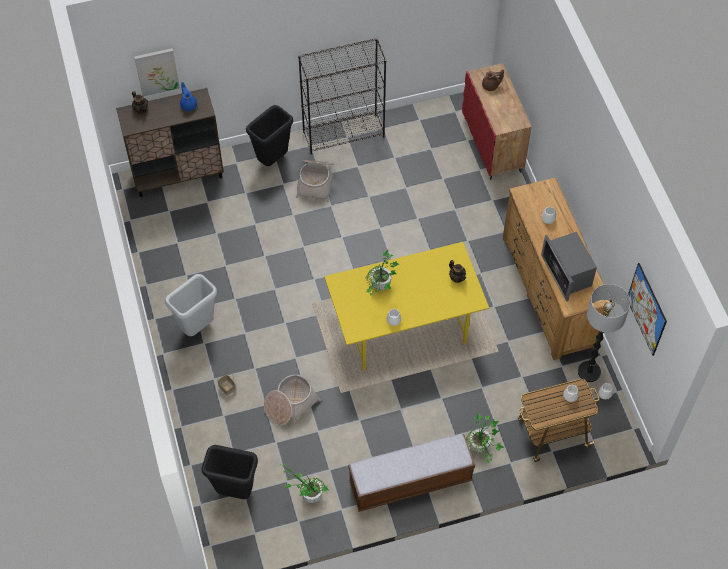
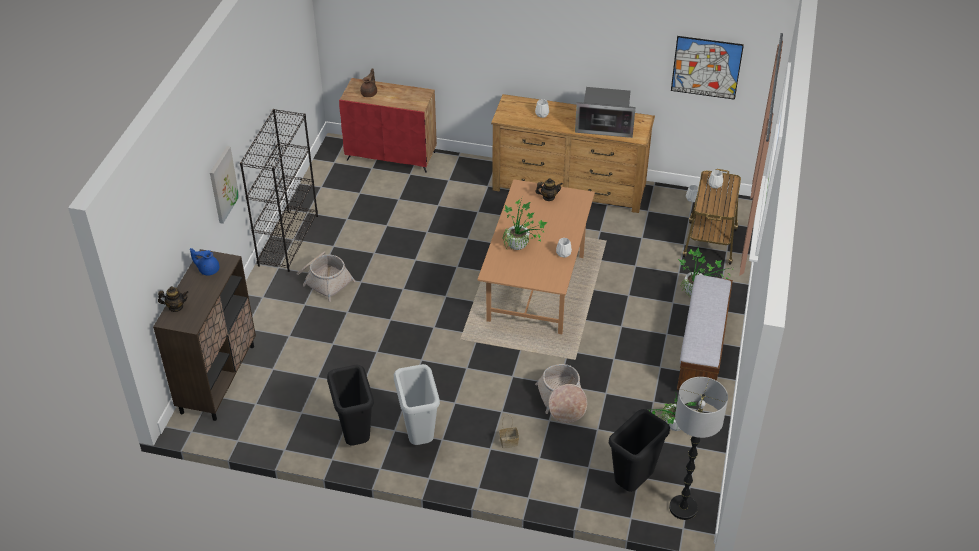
camera: 60 degrees left, 15 degrees down
picture [134,48,180,96] -> picture moved to [210,146,239,224]
black trash can [246,105,293,166] -> black trash can moved to [327,365,374,446]
yellow dining table [324,242,489,370] -> brown dining table [477,179,595,334]
floor lamp [578,284,631,382] -> floor lamp moved to [669,377,728,520]

